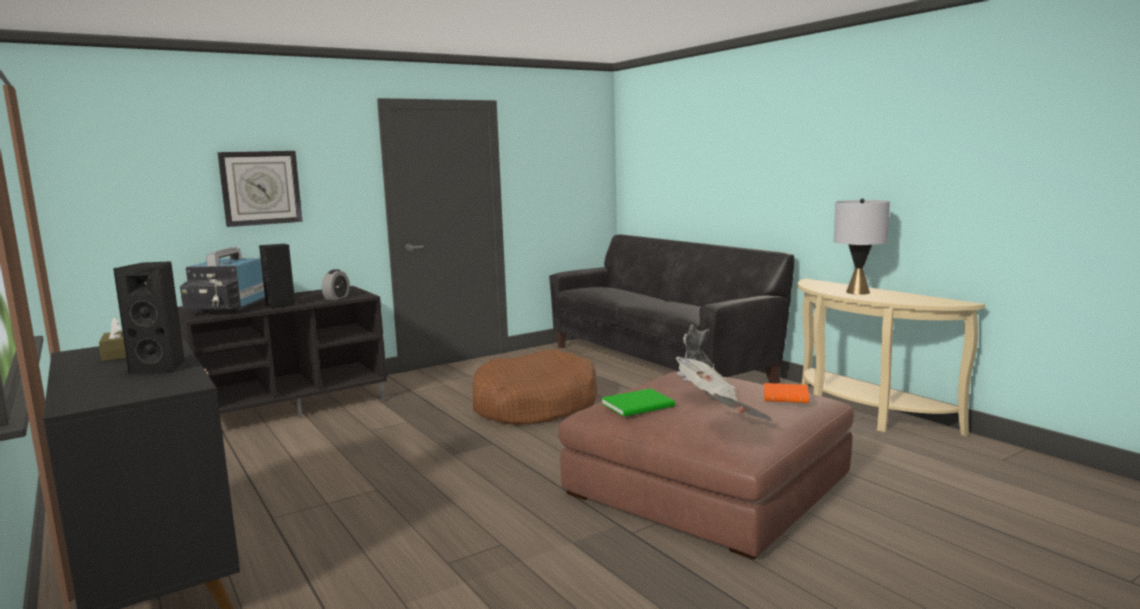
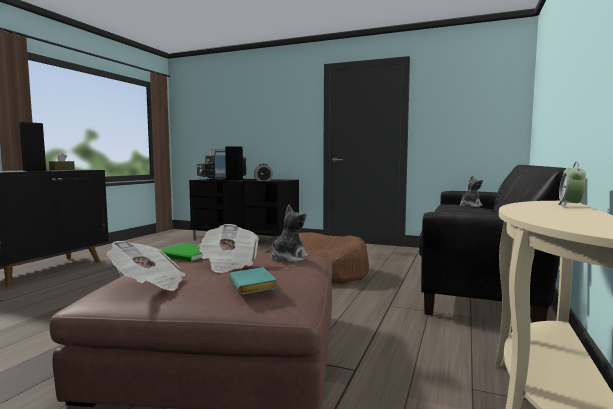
camera: 55 degrees right, 5 degrees down
wall clock [217,151,303,227] -> none
orange book [764,383,809,403] -> turquoise book [229,267,277,295]
grey table lamp [834,198,890,295] -> none
none -> plush toy [460,175,483,207]
none -> alarm clock [558,162,586,208]

